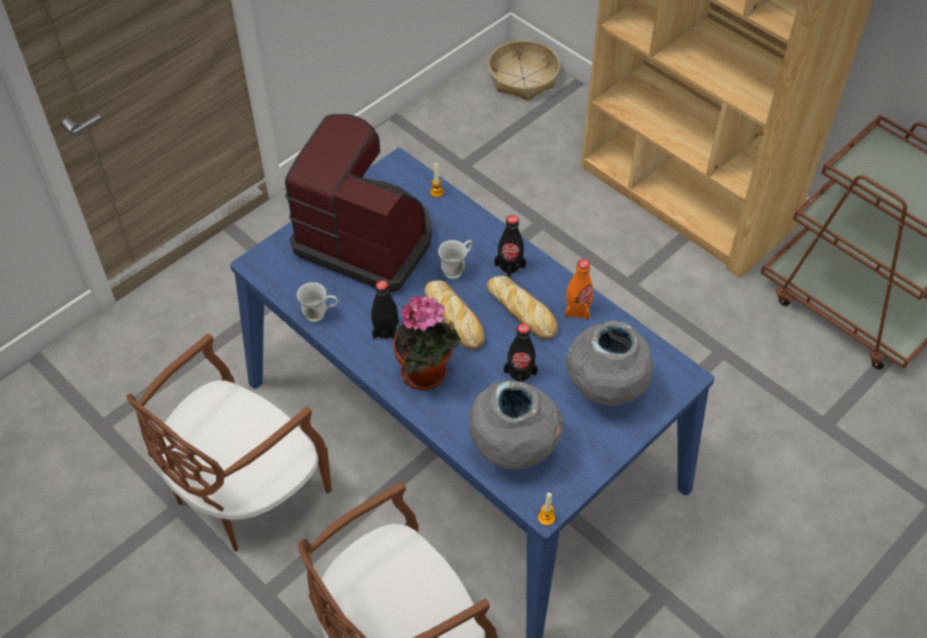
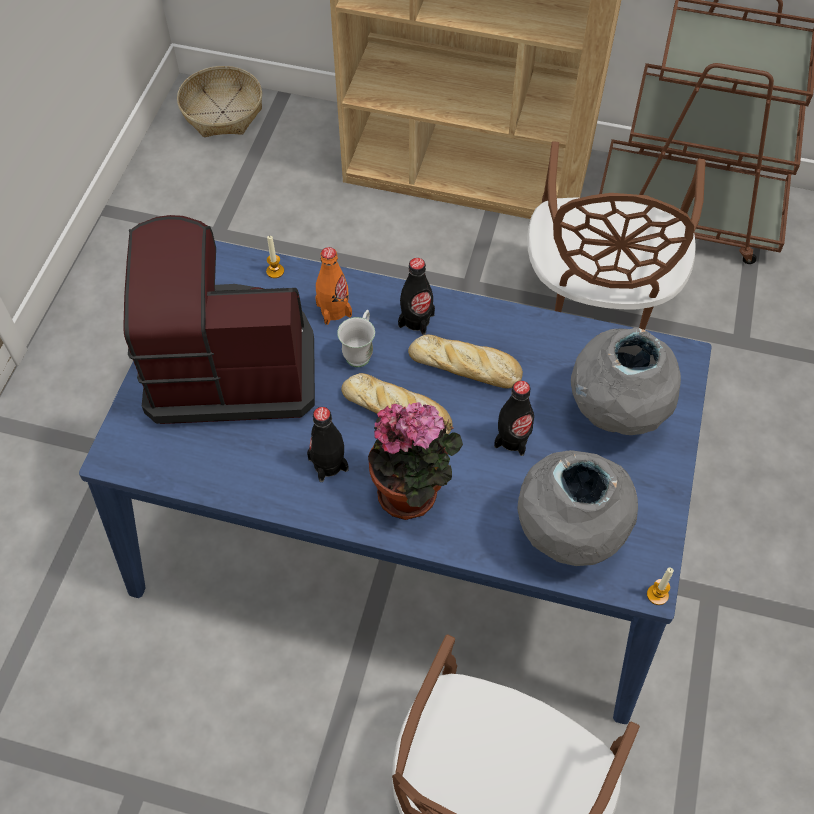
camera: 30 degrees left, 5 degrees up
brown chair [126,333,332,551] -> brown chair moved to [527,141,706,330]
white mug [297,282,338,322] -> none
orange bottle [565,259,593,320] -> orange bottle moved to [315,247,352,325]

